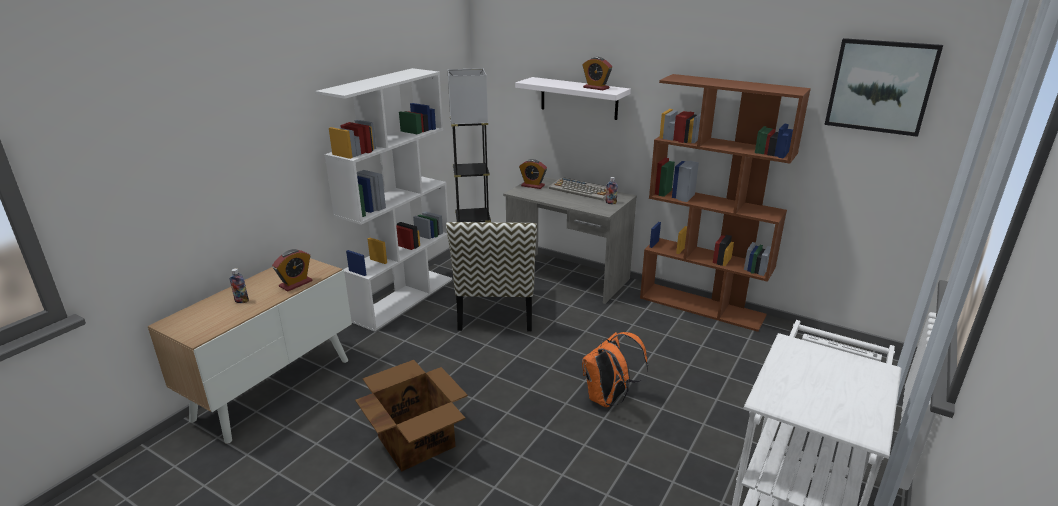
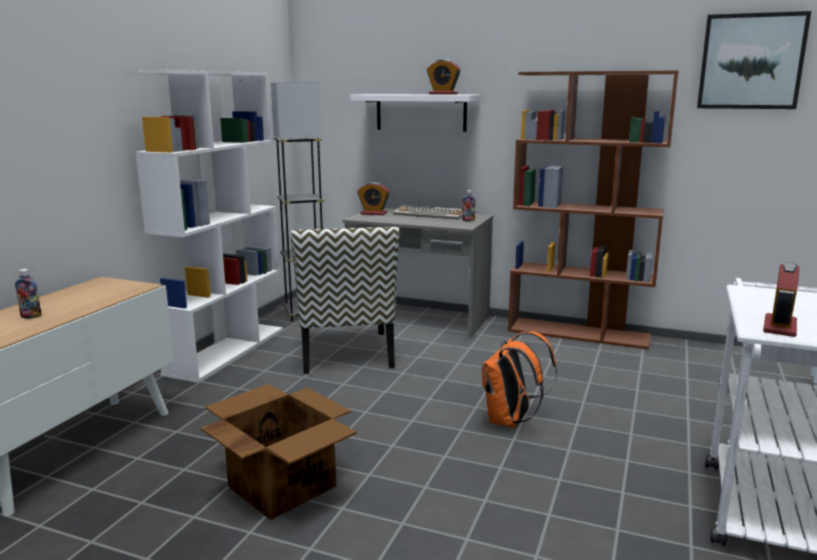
camera: 10 degrees left, 10 degrees down
alarm clock [272,249,312,291] -> alarm clock moved to [763,262,799,337]

